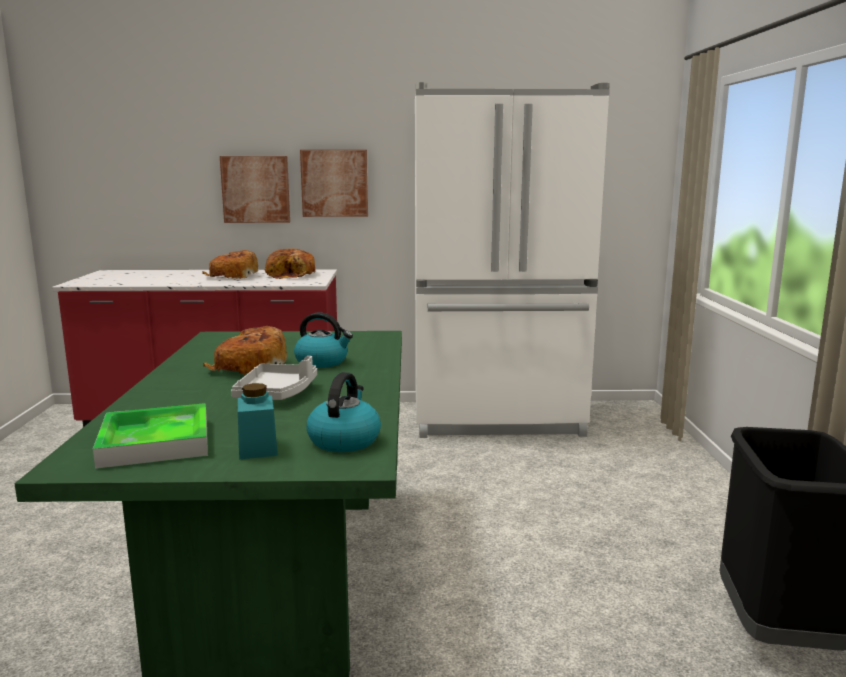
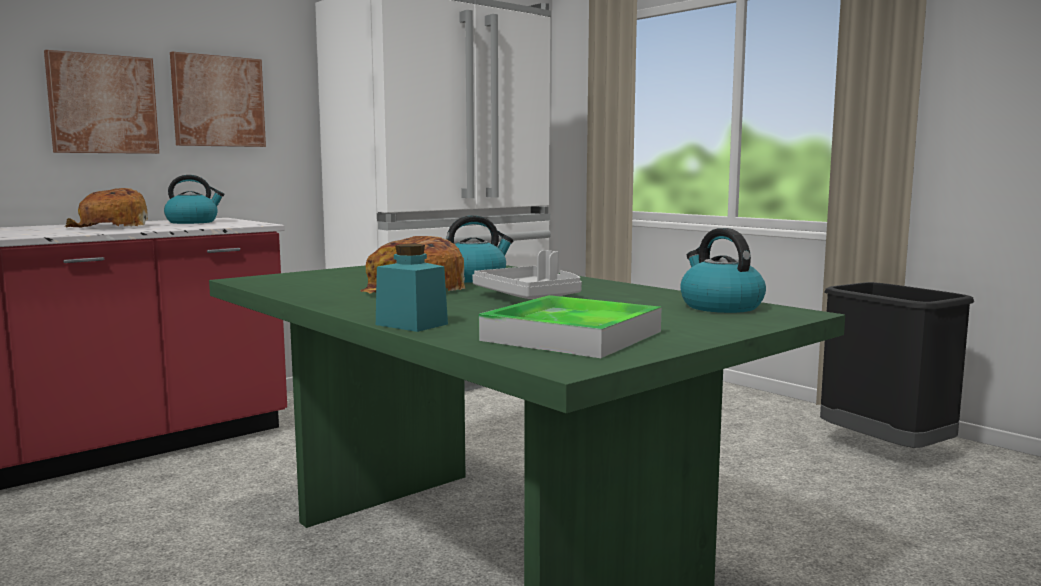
camera: 40 degrees left, 5 degrees down
turquoise jar [238,383,278,459] -> turquoise jar moved to [376,244,448,332]
bread [265,249,315,279] -> kettle [164,175,224,224]

